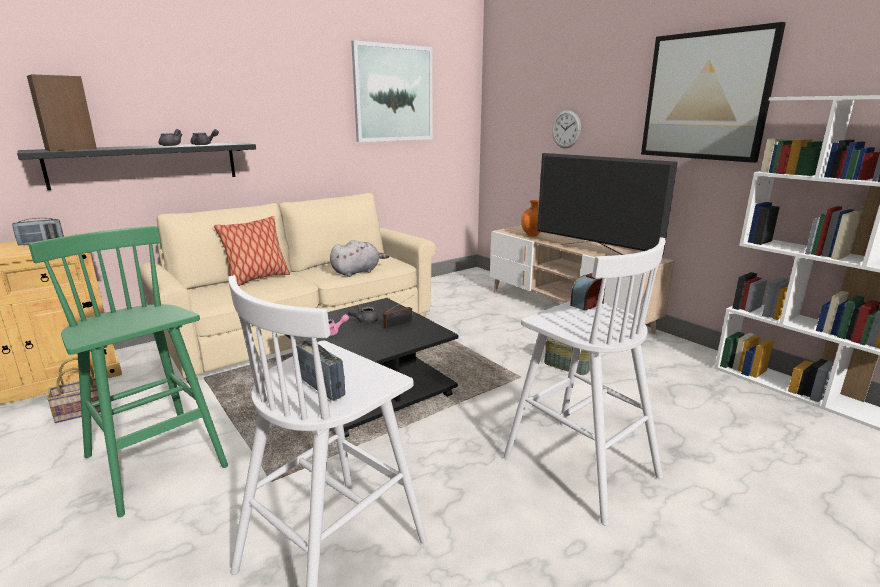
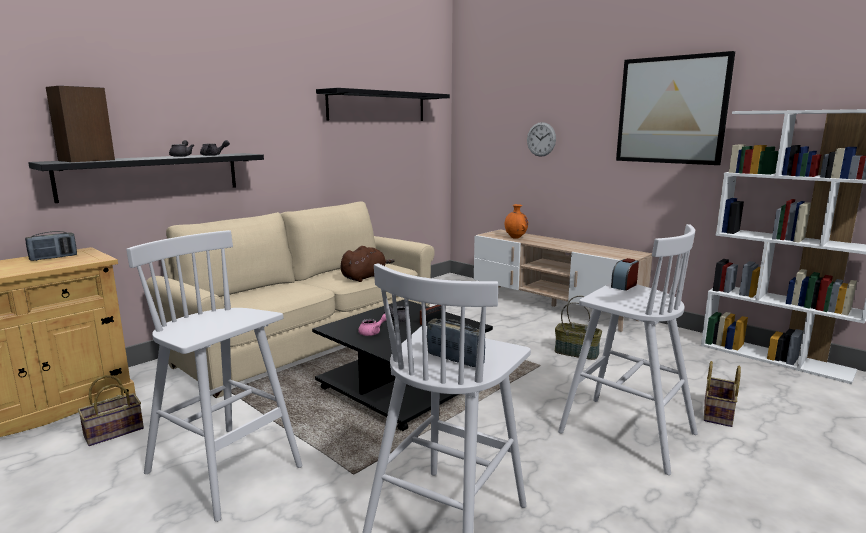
camera: 10 degrees left, 5 degrees down
green stool [28,226,228,517] -> white stool [126,230,303,522]
pillow [214,216,290,286] -> none
grey plush toy [330,240,390,277] -> brown plush toy [340,246,395,282]
picture [351,40,433,142] -> black shelf [316,88,450,121]
television [537,153,678,255] -> none
none -> basket [704,361,741,427]

